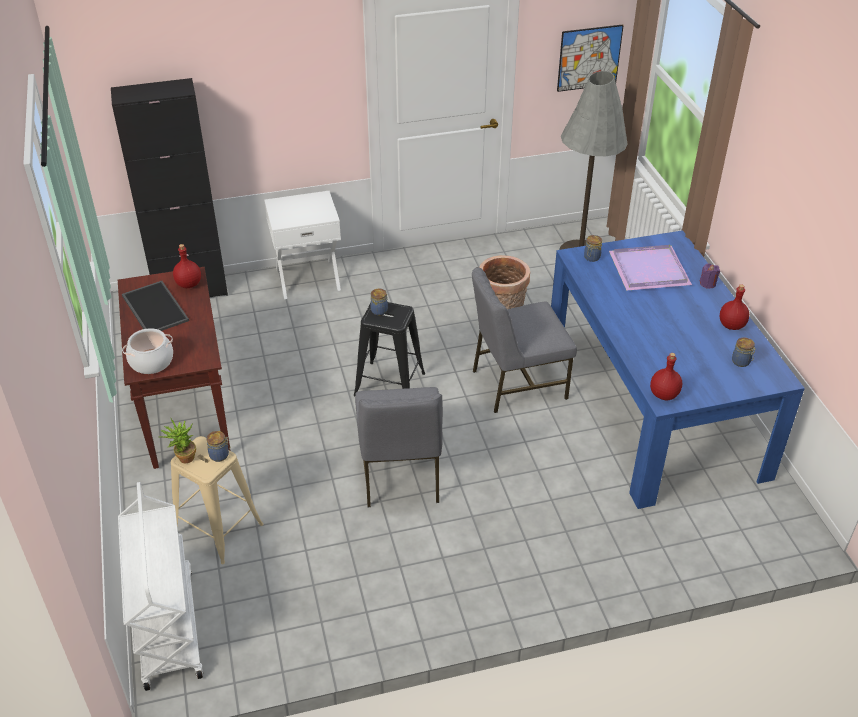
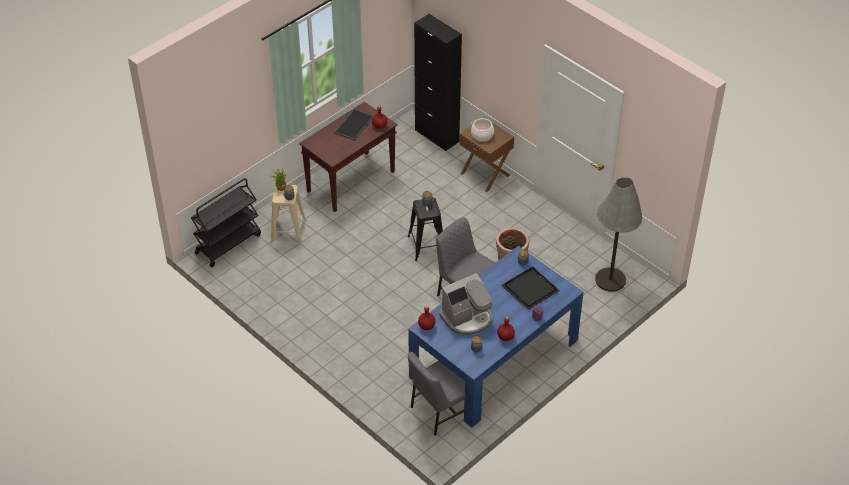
camera: 60 degrees right, 5 degrees up
white cart [118,482,203,691] -> black cart [191,178,261,267]
cooking pot [122,328,173,374] -> cooking pot moved to [471,118,494,142]
white nightstand [264,191,341,299] -> brown nightstand [459,117,514,192]
grey chair [355,387,443,507] -> grey chair moved to [408,352,466,436]
picture [557,24,624,92] -> none
purple tray [609,245,692,291] -> black tray [501,266,560,310]
none -> coffee machine [439,273,493,335]

